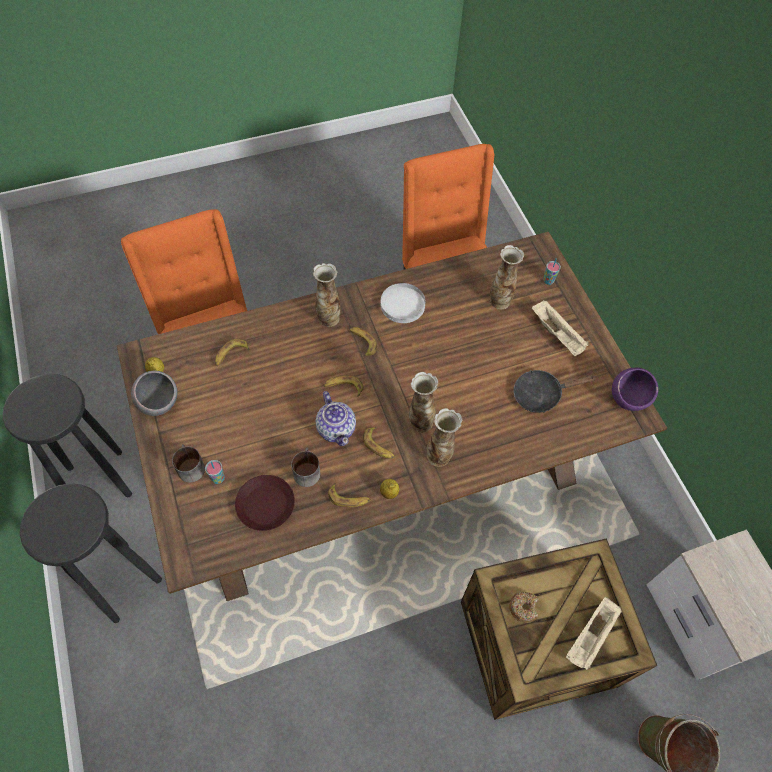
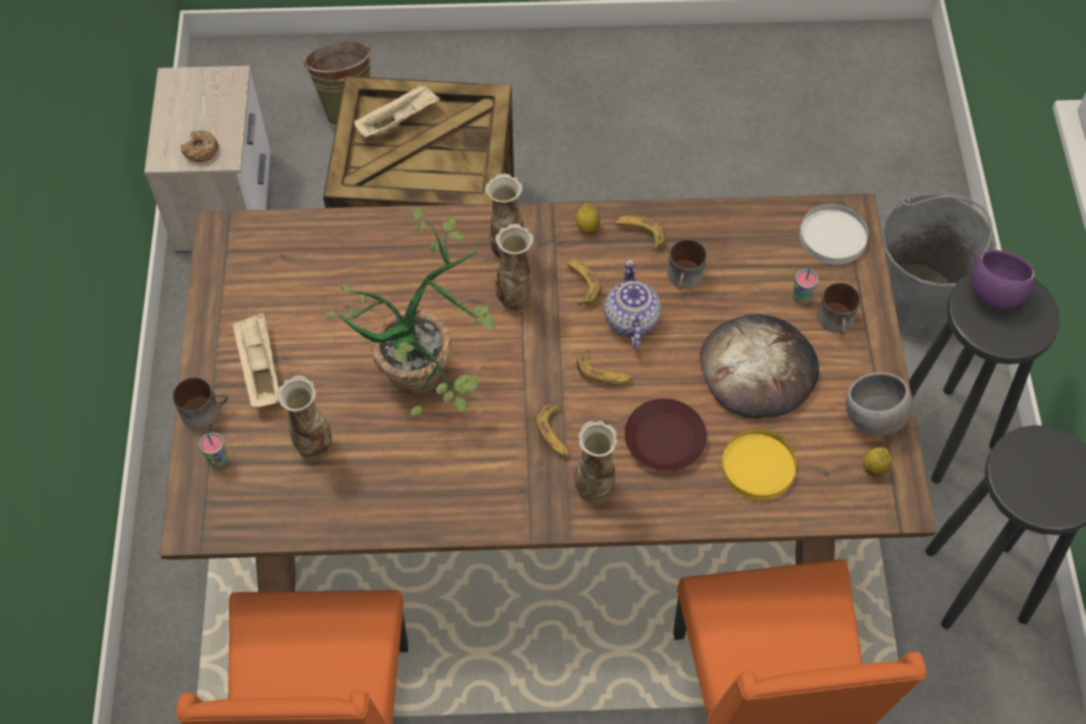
camera: 160 degrees left, 0 degrees up
banana [215,339,250,366] -> yellow plate [722,429,797,500]
brown plate [235,475,295,531] -> brown plate moved to [624,398,707,472]
white plate [381,283,426,323] -> white plate moved to [799,203,869,264]
donut [509,592,539,623] -> donut moved to [181,130,219,162]
black frying pan [514,370,596,413] -> none
purple bowl [612,368,658,411] -> purple bowl moved to [970,250,1035,309]
none -> mug [173,377,228,429]
none -> potted plant [325,208,496,417]
none -> bread [700,314,819,418]
none -> grey bucket [882,193,996,337]

